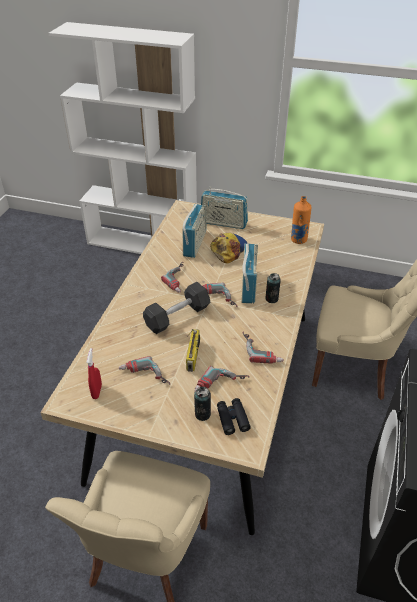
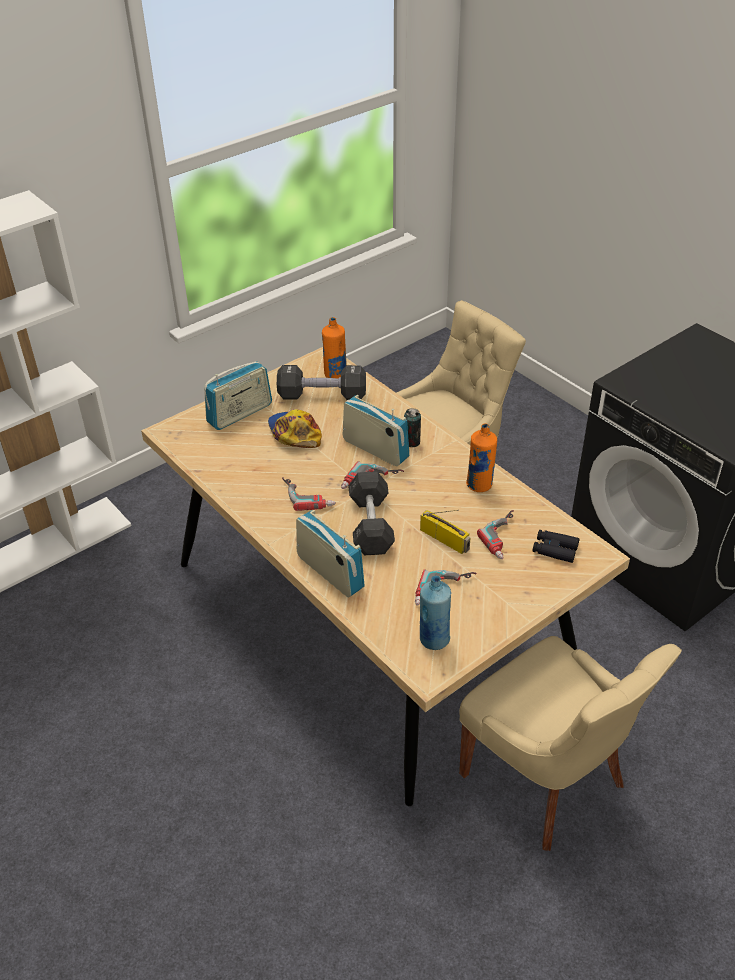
camera: 55 degrees left, 0 degrees up
red spray bottle [86,348,102,399] -> blue bottle [420,576,451,650]
radio [183,204,207,258] -> radio moved to [296,510,365,597]
can [194,387,211,421] -> none
power drill [243,332,284,364] -> orange bottle [466,423,497,492]
none -> black dumbbell [277,365,366,400]

